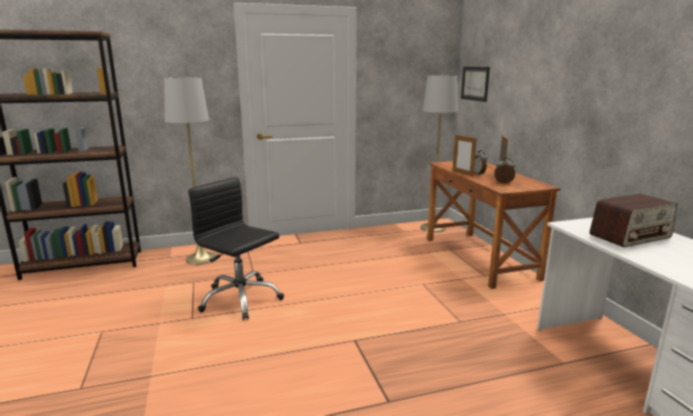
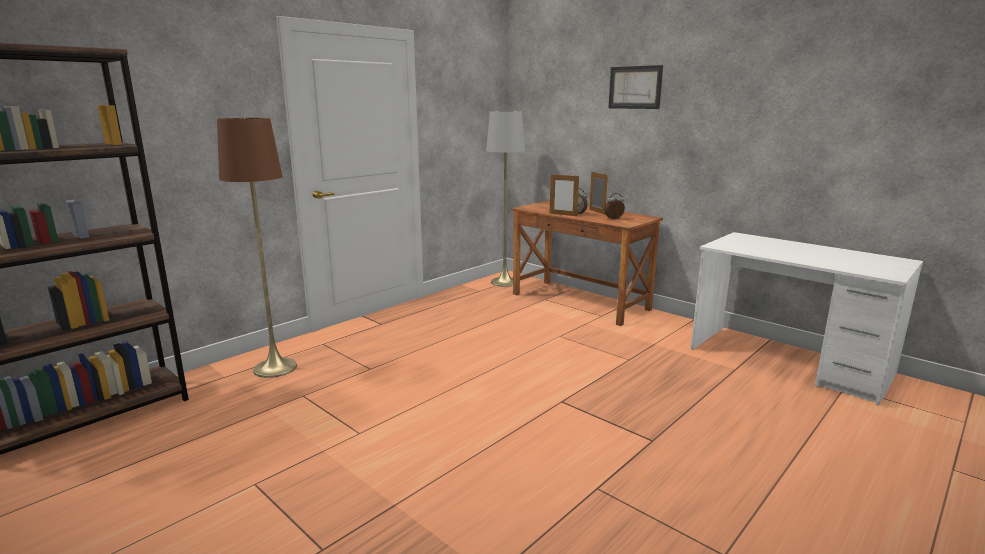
camera: 30 degrees left, 0 degrees up
grey floor lamp [164,76,216,265] -> brown floor lamp [217,116,297,378]
black office chair [188,177,284,320] -> none
picture [461,67,490,102] -> picture moved to [608,65,663,109]
radio [590,194,677,247] -> none

